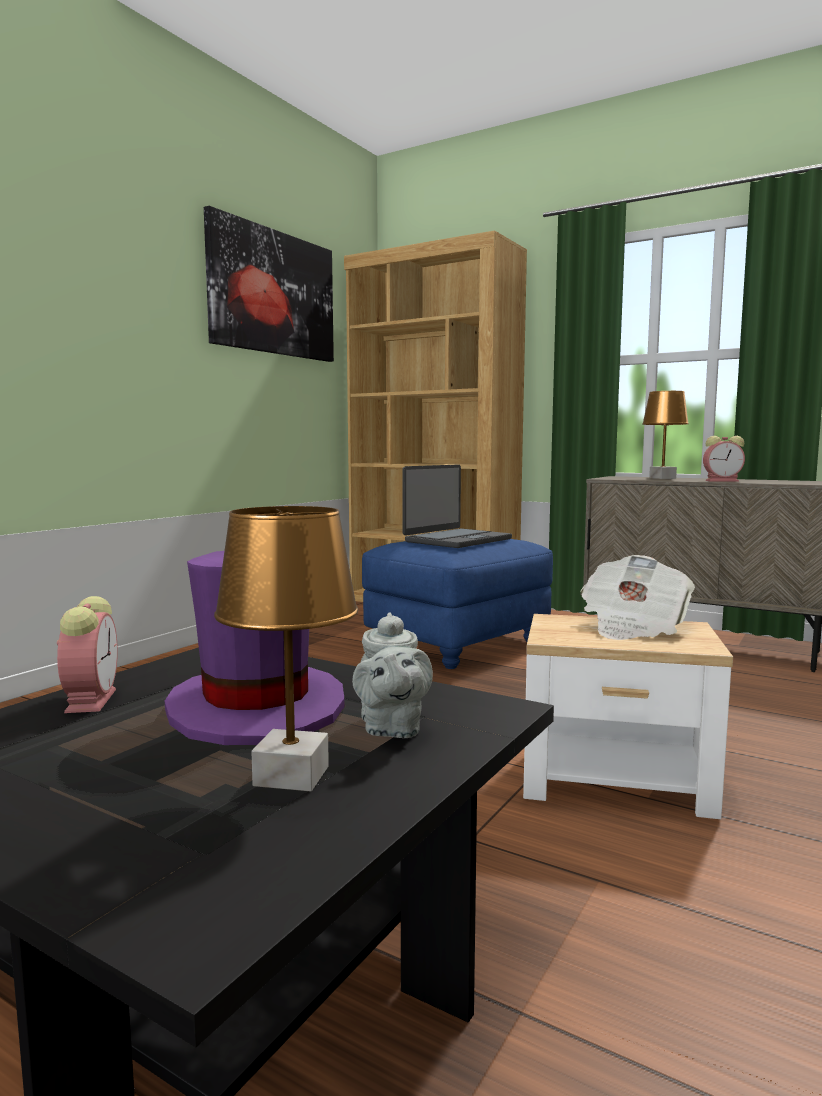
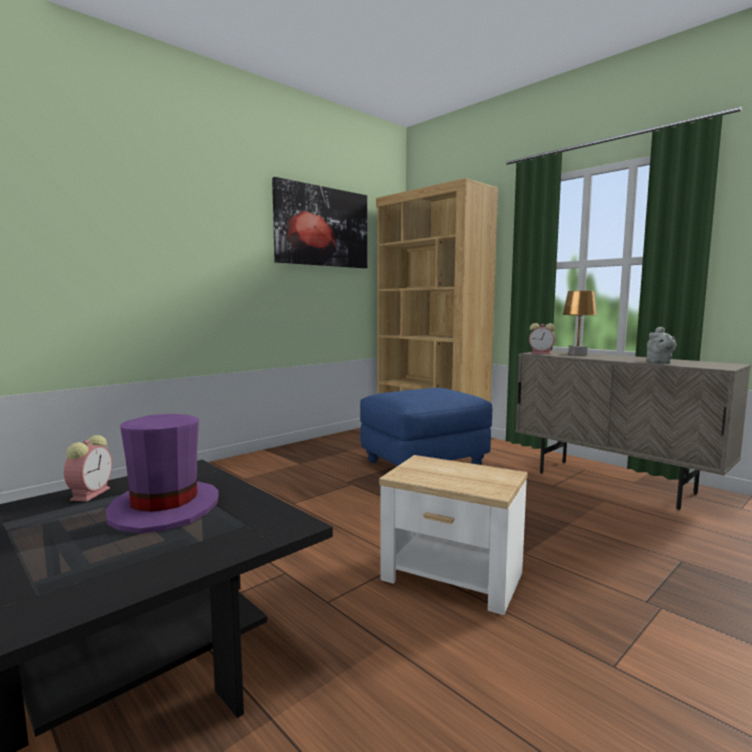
camera: 15 degrees right, 0 degrees up
brown table lamp [214,506,358,791] -> none
grey teapot [352,613,433,738] -> grey teapot moved to [646,327,676,364]
laptop [402,464,512,548] -> none
newspaper [580,555,695,640] -> none
alarm clock [703,436,745,482] -> alarm clock moved to [529,323,555,354]

